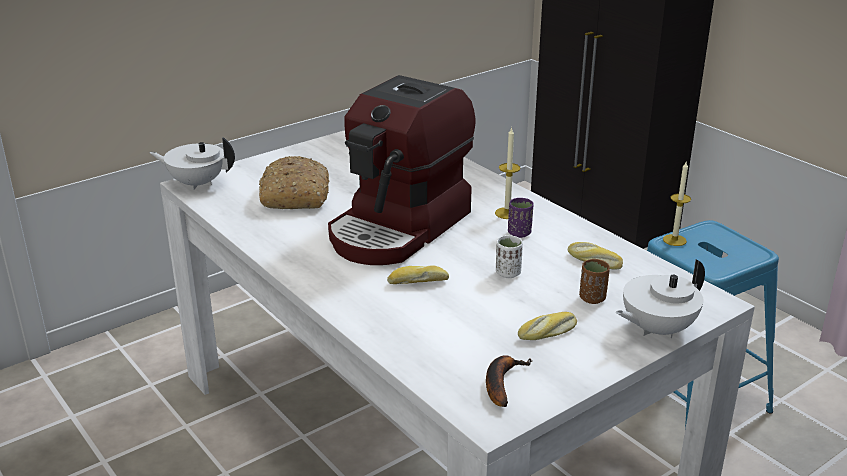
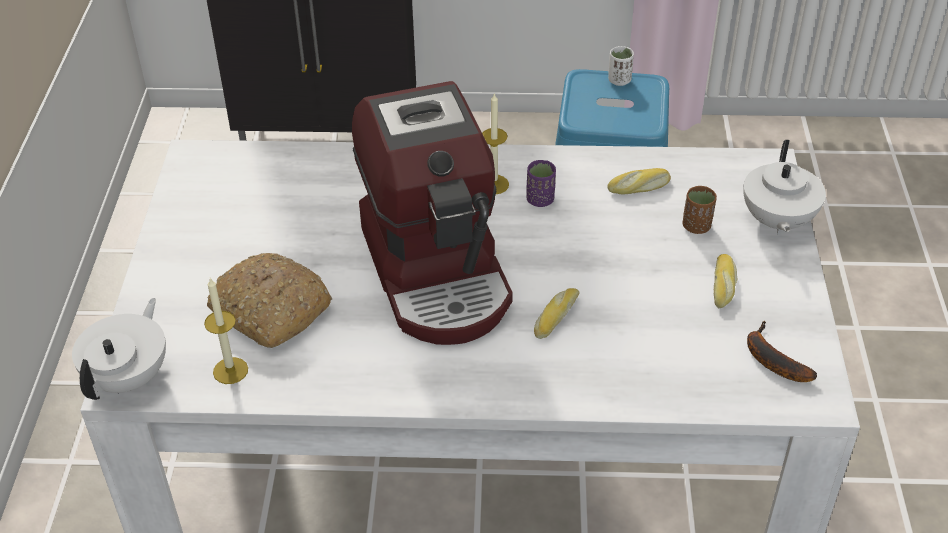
camera: 50 degrees left, 15 degrees up
white teapot [150,137,235,190] -> white teapot turned 150 degrees clockwise [72,298,166,400]
white cup [496,235,523,278] -> white cup moved to [608,46,634,86]
candle [663,162,691,246] -> candle moved to [204,278,248,384]

